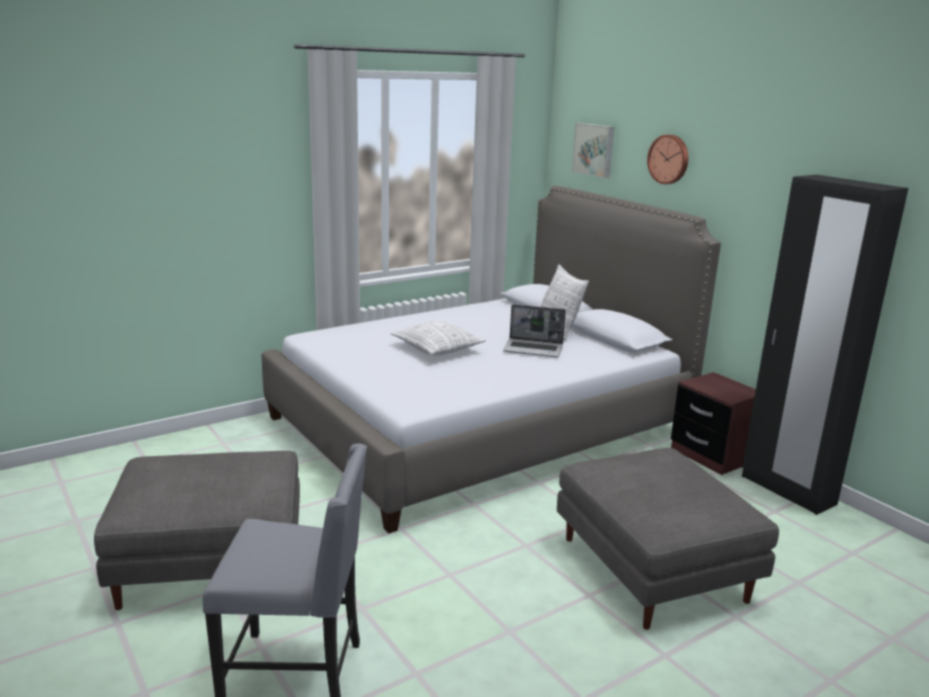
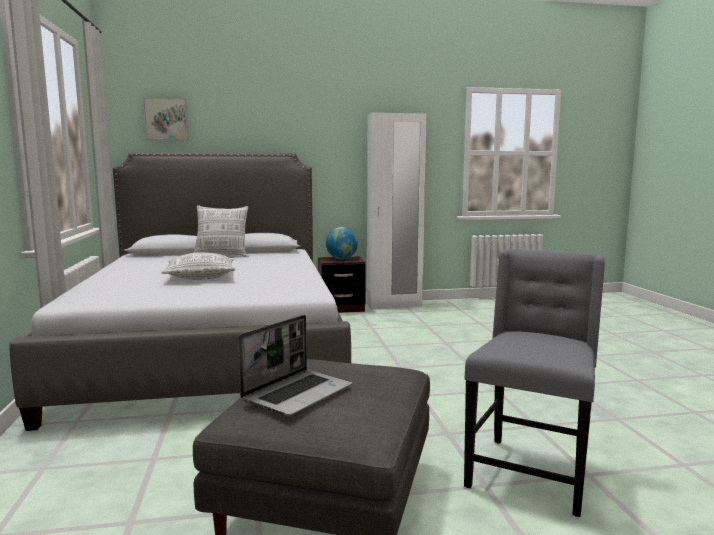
camera: 65 degrees left, 10 degrees down
laptop [503,304,566,357] -> laptop moved to [238,315,352,416]
grey ottoman [557,448,779,630] -> none
wall clock [647,135,688,184] -> none
black wardrobe [742,175,908,515] -> white wardrobe [367,113,426,309]
none -> globe [326,227,358,259]

